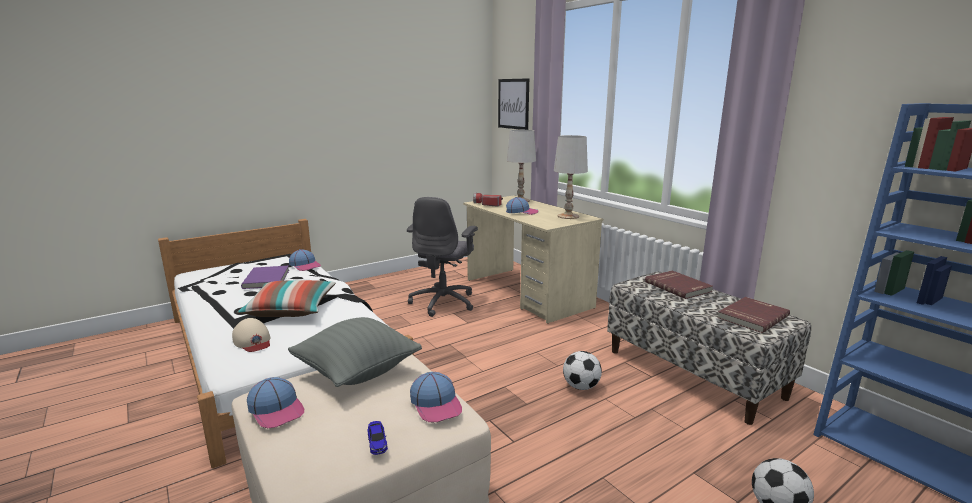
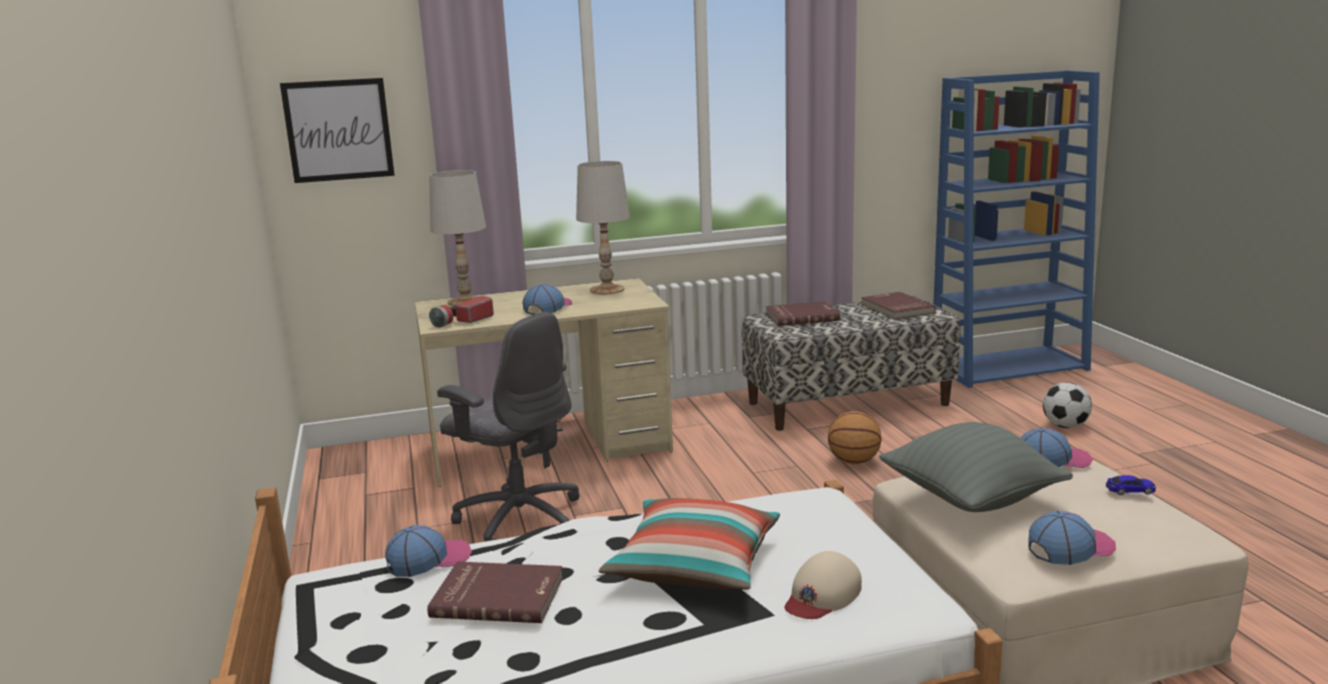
camera: 70 degrees left, 0 degrees up
beige cap [232,318,270,352] -> beige cap turned 150 degrees clockwise [784,551,862,619]
purple book [241,266,289,289] -> red book [427,562,563,623]
football [563,351,602,390] -> basketball [828,411,882,464]

